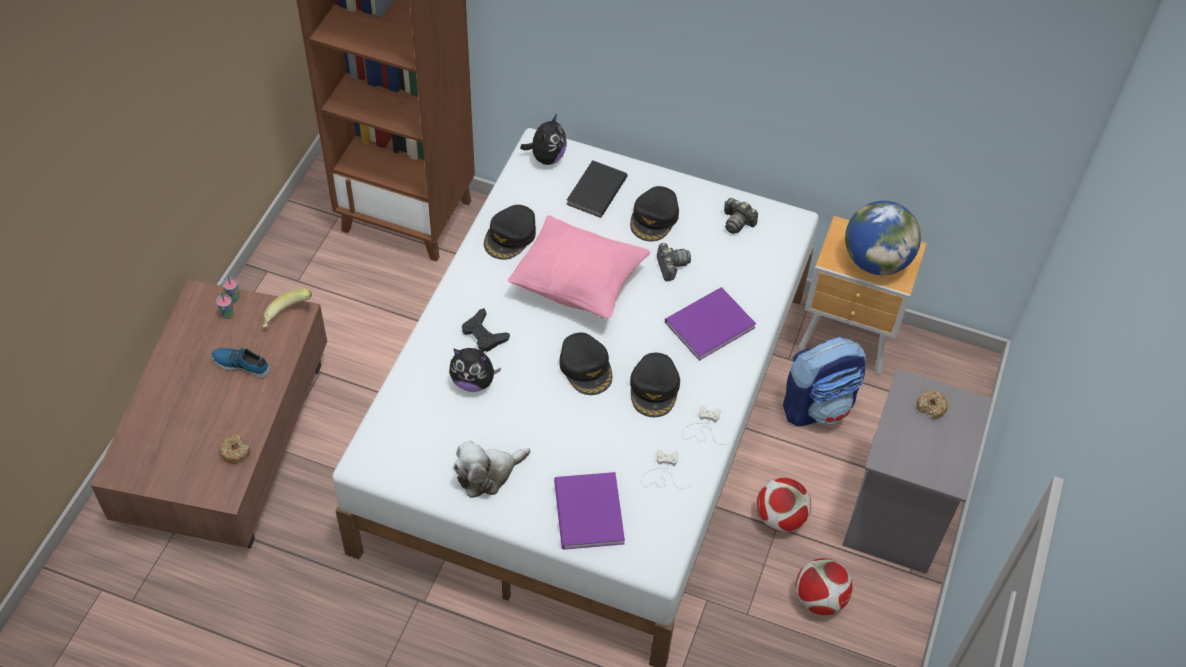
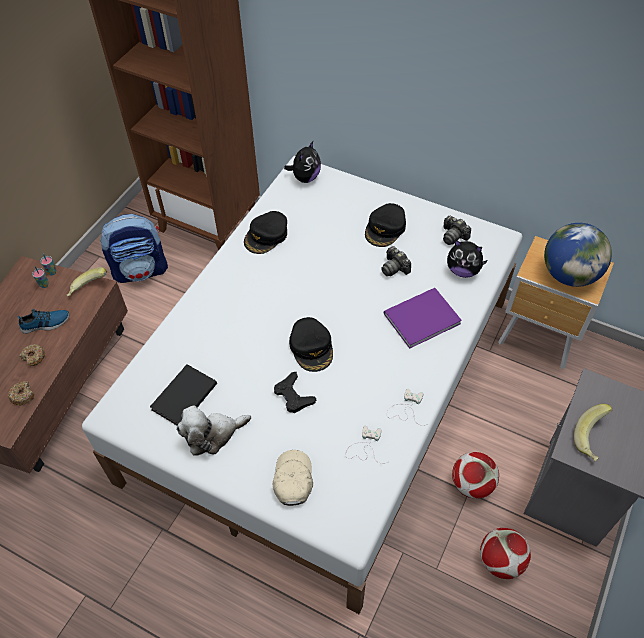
camera: 10 degrees right, 0 degrees up
shoe [211,347,271,379] -> shoe turned 135 degrees clockwise [17,309,69,334]
plush toy [449,348,501,392] -> plush toy moved to [447,239,488,278]
black game controller [462,308,510,352] -> black game controller moved to [274,372,316,413]
pink pillow [508,215,650,319] -> none
purple book [554,472,625,550] -> beige cap [273,450,313,506]
black book [566,160,627,218] -> black book moved to [150,364,217,426]
black cap [630,353,680,417] -> none
camera [657,243,691,281] -> camera turned 150 degrees clockwise [381,246,411,276]
backpack [783,337,866,426] -> backpack moved to [100,214,168,283]
donut [917,390,949,418] -> donut moved to [20,344,45,366]
none -> banana [574,404,612,461]

